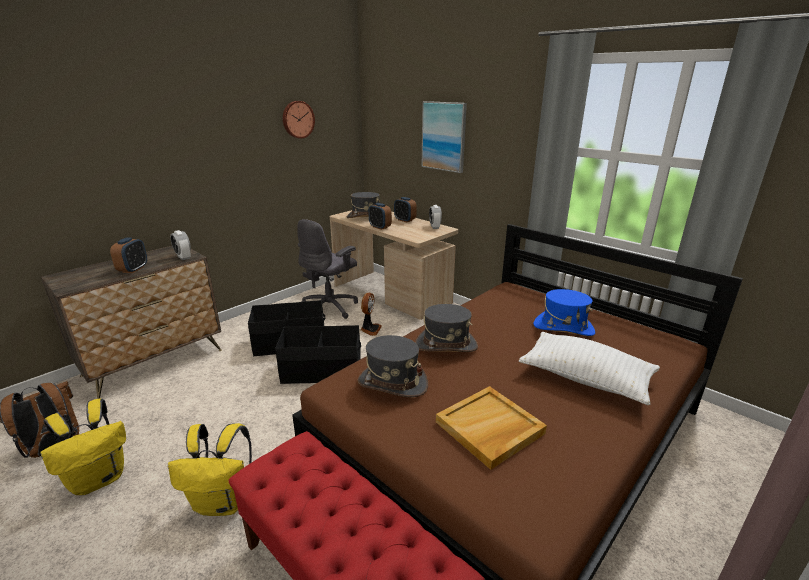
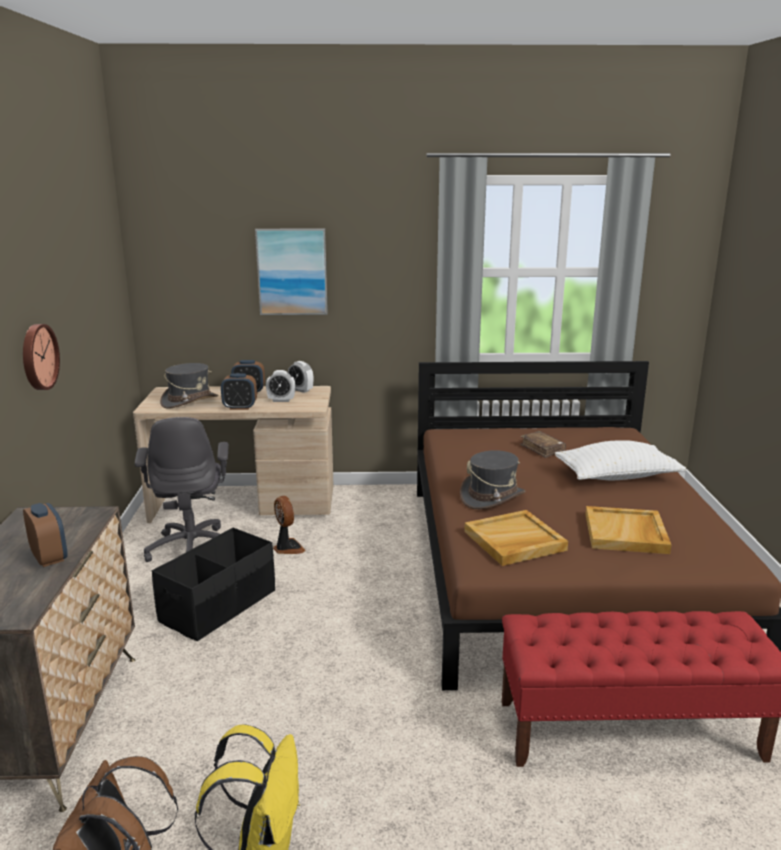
camera: 45 degrees left, 5 degrees down
yellow backpack [168,423,252,516] -> none
alarm clock [170,230,191,260] -> alarm clock moved to [266,370,295,402]
black storage box [275,325,361,384] -> none
wall clock [283,101,315,139] -> wall clock moved to [23,324,60,390]
grey hat [358,335,428,397] -> beige tray [464,510,568,566]
blue hat [533,289,595,336] -> brown book [520,431,566,458]

